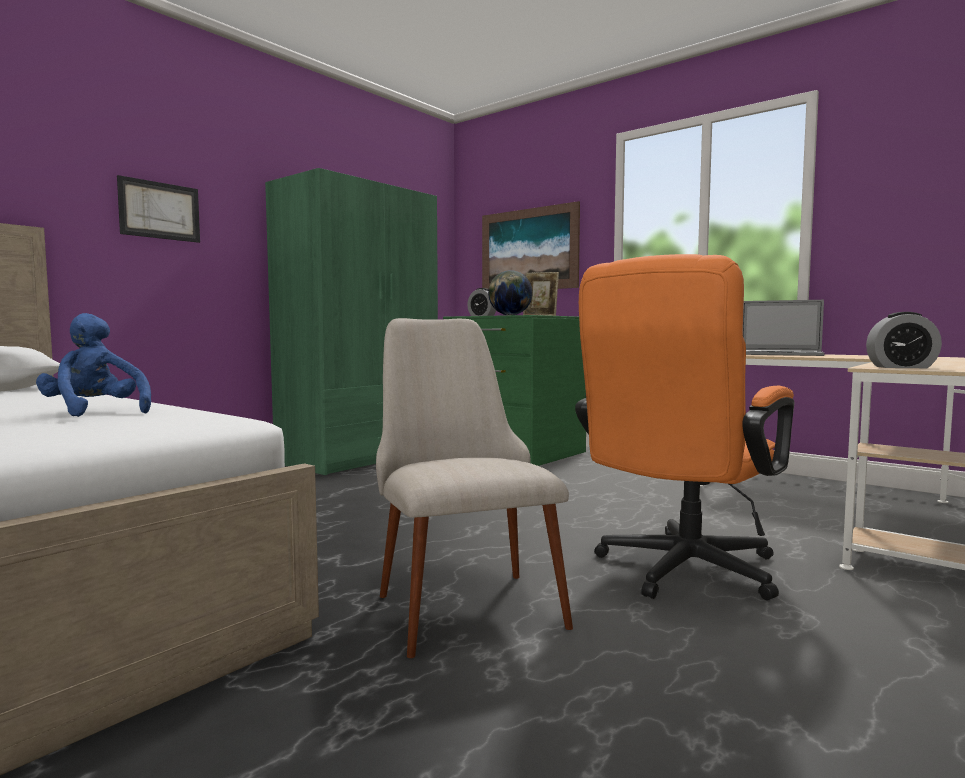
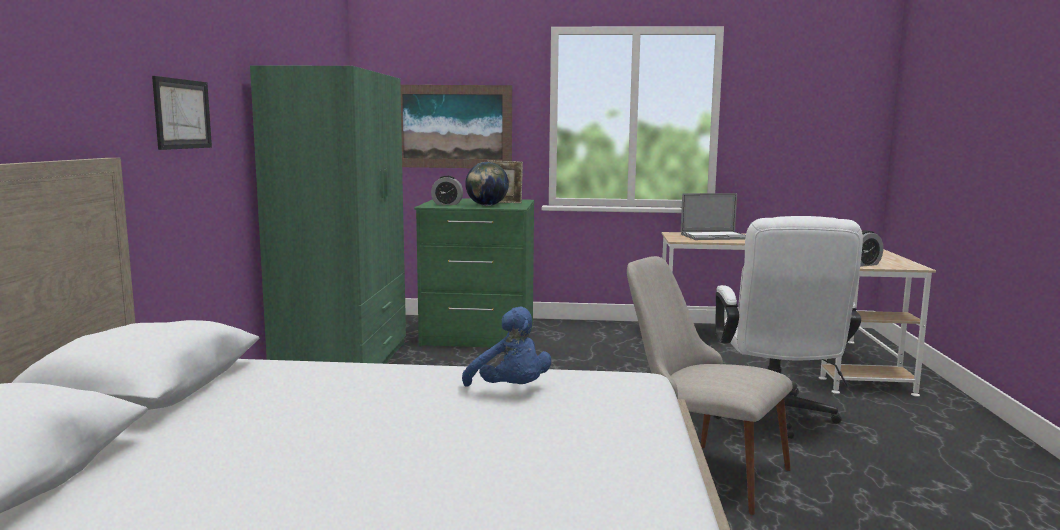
camera: 35 degrees left, 5 degrees up
blue plush toy [36,313,151,417] -> blue plush toy turned 135 degrees counterclockwise [462,307,551,387]
orange office chair [575,254,794,600] -> white office chair [712,216,863,439]

